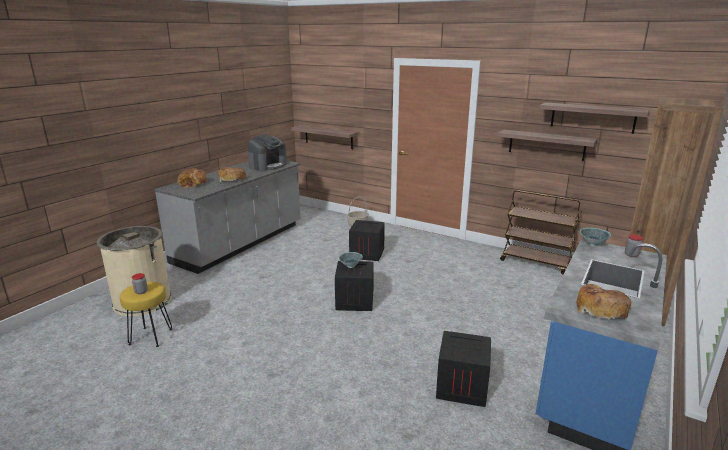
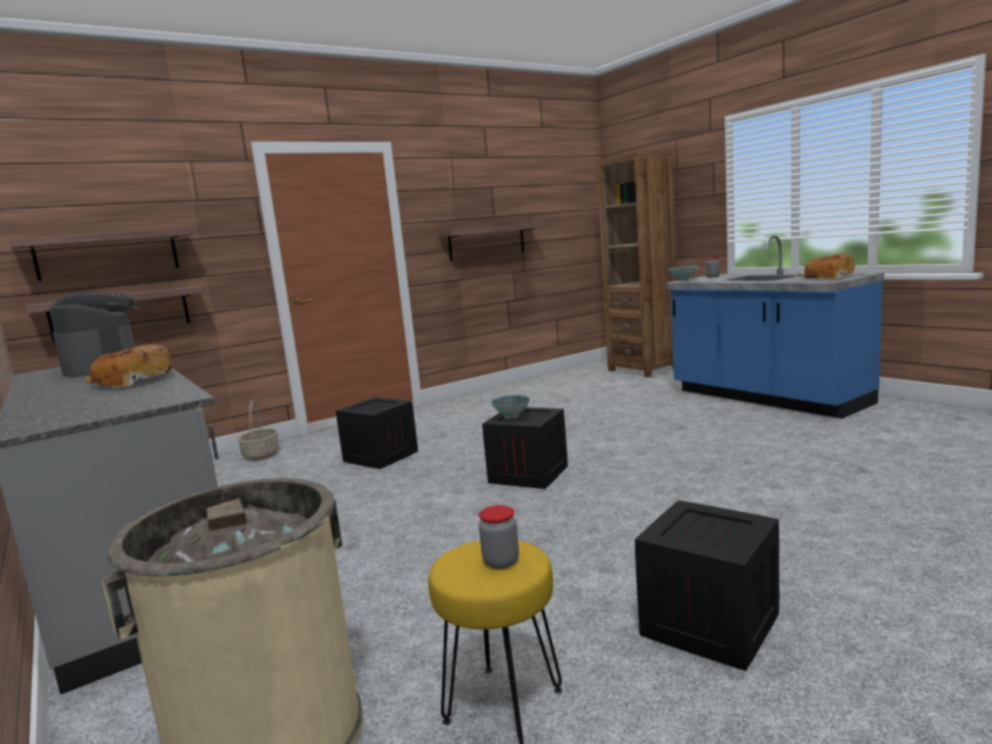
camera: 65 degrees left, 10 degrees down
bread [177,169,207,188] -> none
crate [436,331,491,407] -> crate moved to [635,500,779,671]
brown cart [500,190,580,275] -> none
shelf [540,102,649,134] -> shelf moved to [8,228,194,281]

